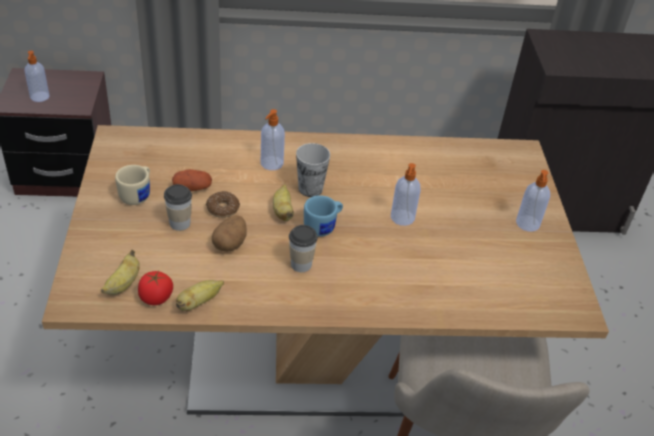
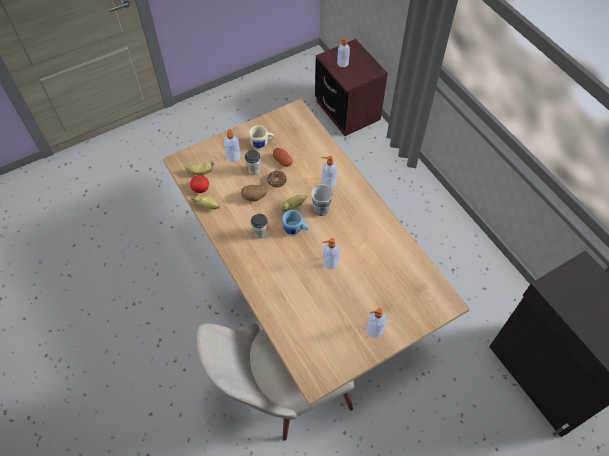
camera: 65 degrees right, 15 degrees up
none -> soap dispenser [224,129,241,162]

